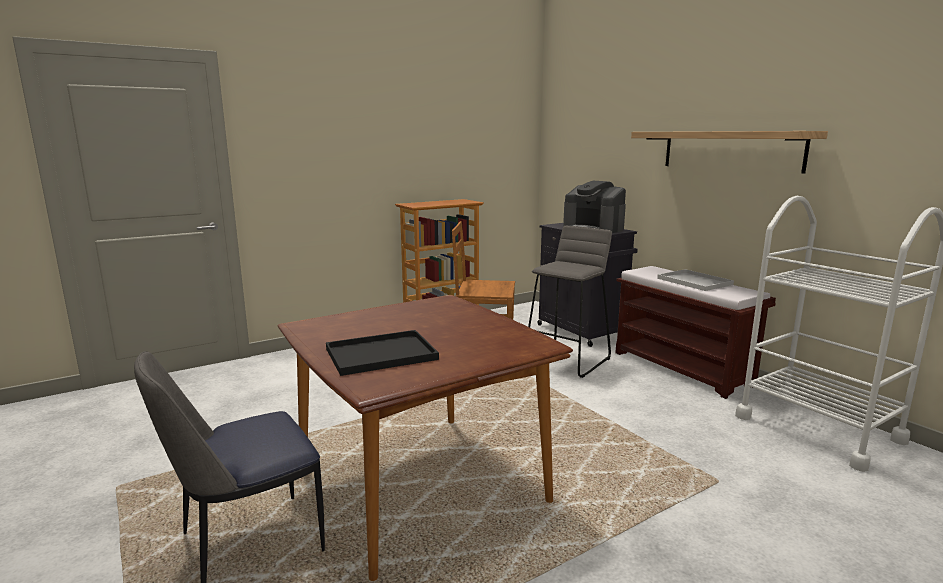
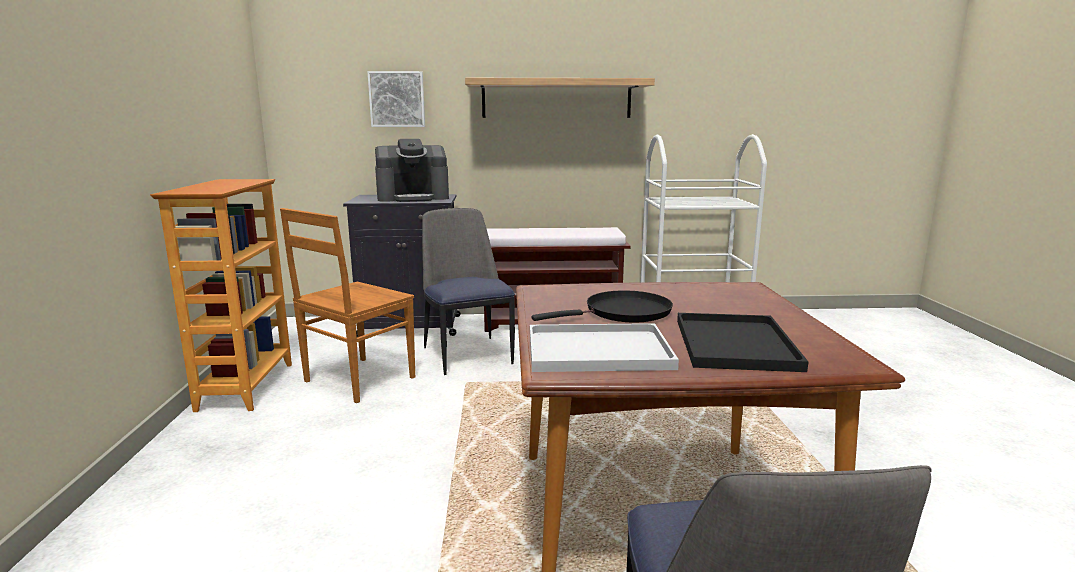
camera: 60 degrees left, 0 degrees up
grey stool [528,226,612,378] -> chair [422,208,515,375]
white tray [657,269,734,291] -> white tray moved to [530,323,679,372]
none -> picture [367,71,425,127]
none -> black frying pan [531,290,673,322]

